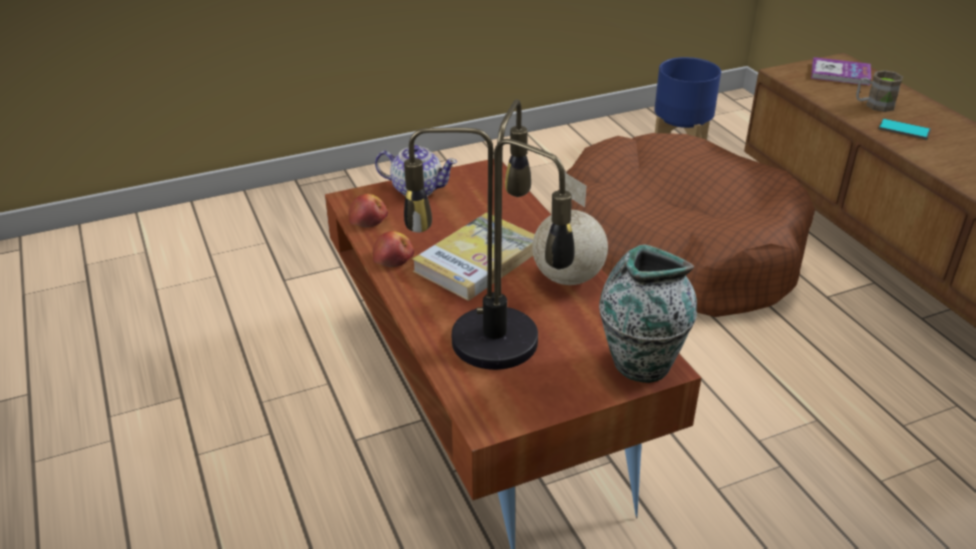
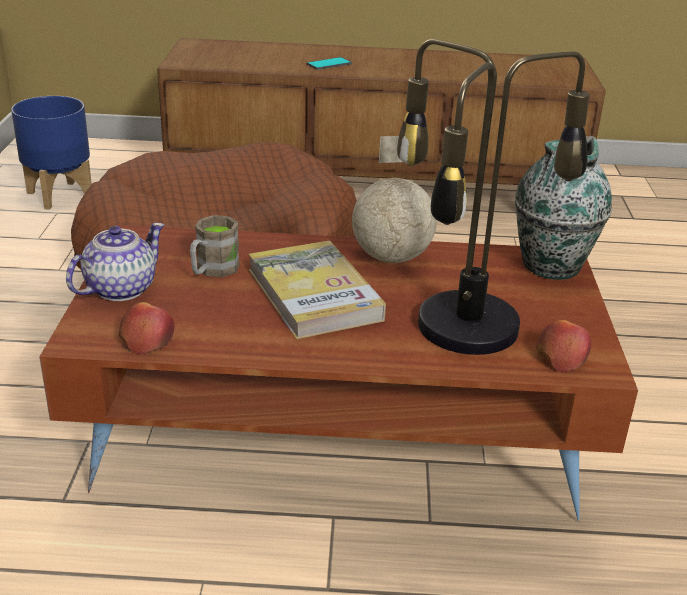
camera: 65 degrees left, 5 degrees down
apple [373,231,414,267] -> apple moved to [536,320,591,373]
book [811,57,871,85] -> none
brown mug [856,70,903,112] -> brown mug moved to [190,215,240,277]

